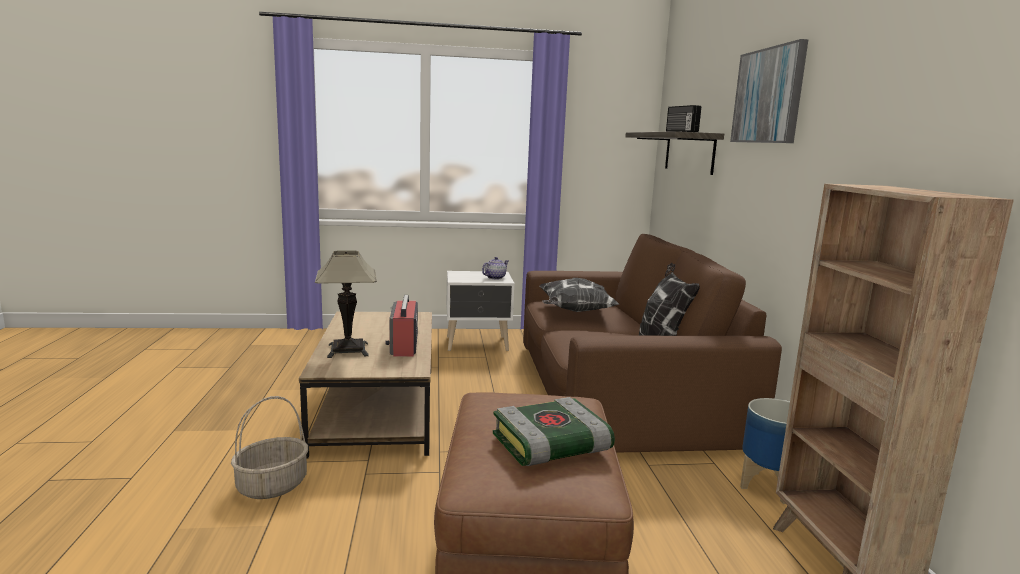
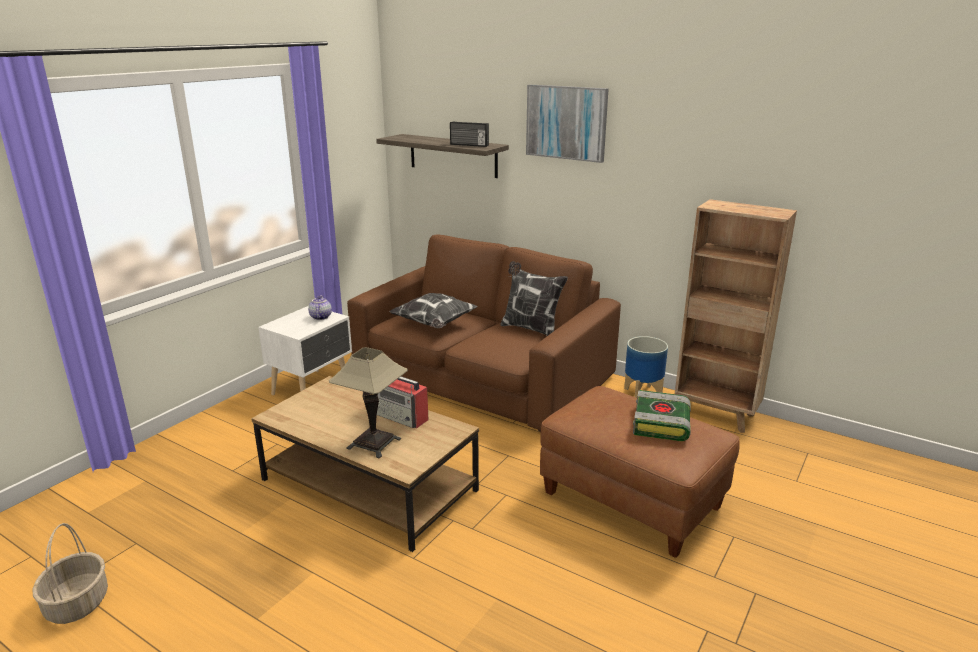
camera: 50 degrees left, 10 degrees up
basket [231,396,308,499] -> basket moved to [32,523,108,624]

